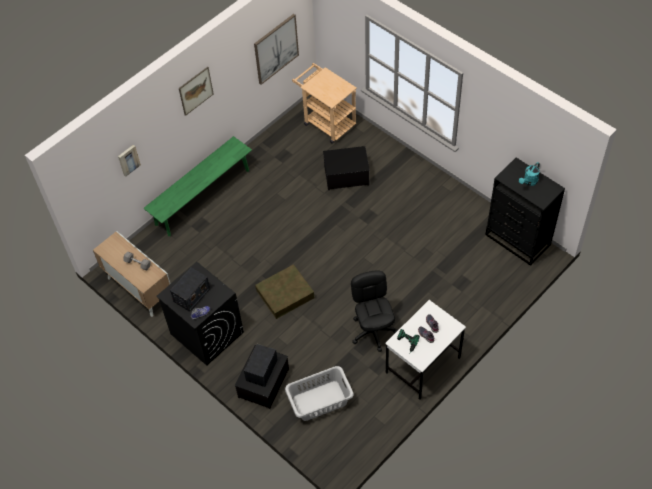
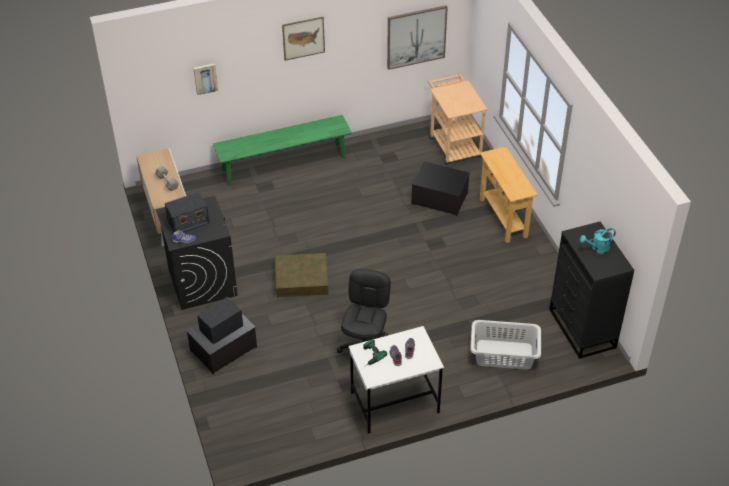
camera: 25 degrees right, 10 degrees down
grey laundry basket [285,366,354,421] -> grey laundry basket moved to [470,320,541,370]
none -> beige console table [480,146,538,243]

